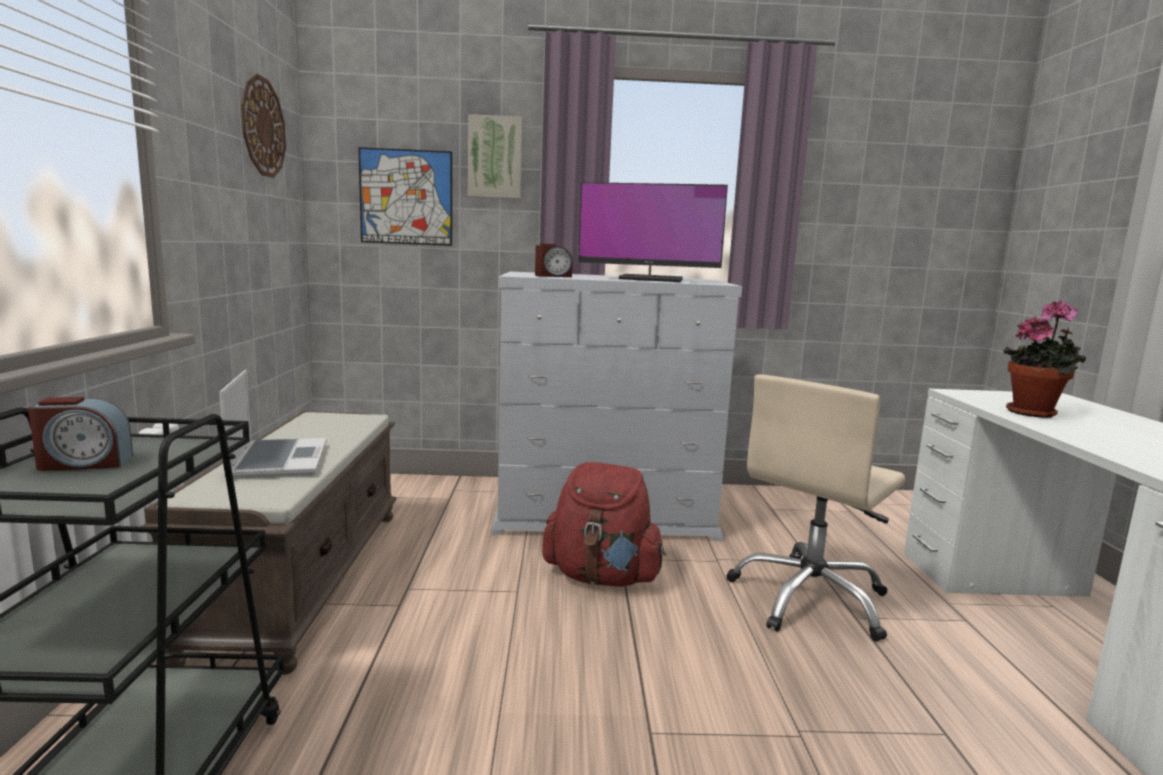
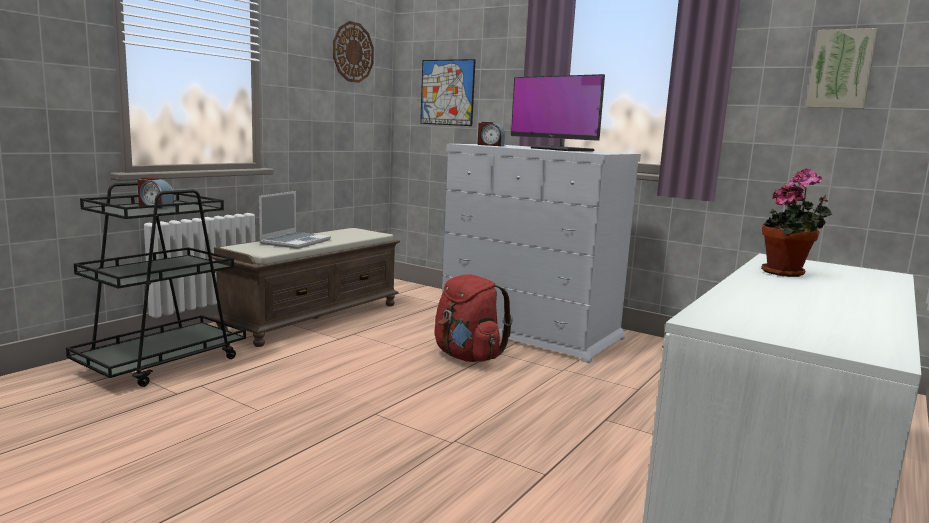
camera: 35 degrees right, 0 degrees up
picture [468,114,522,199] -> picture moved to [806,28,878,109]
beige office chair [726,374,906,642] -> none

